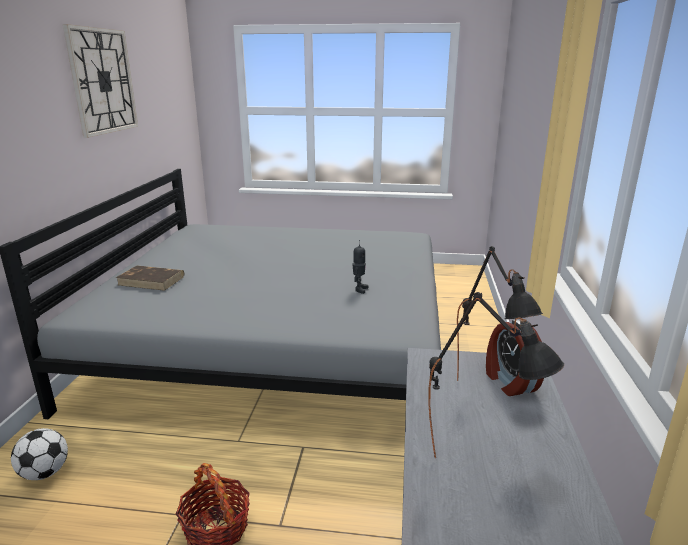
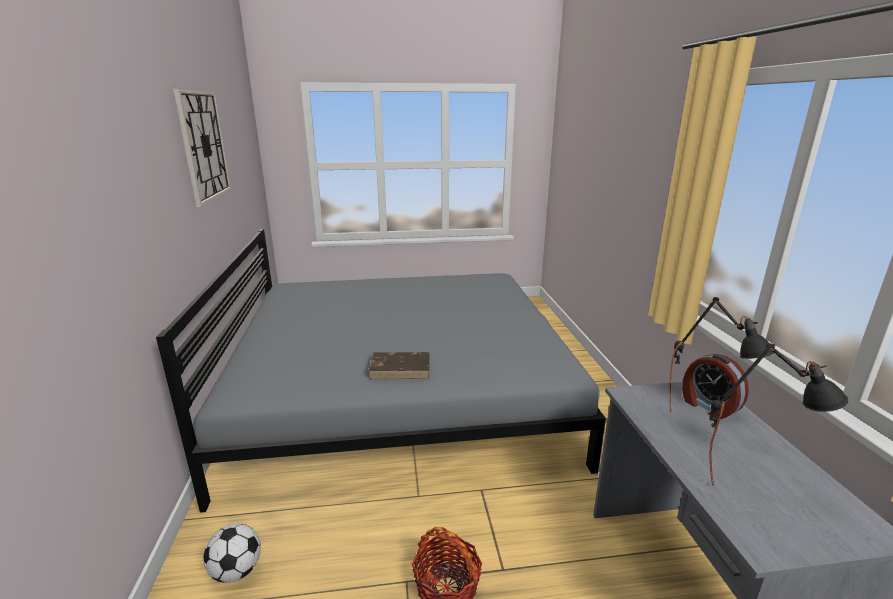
camera: 15 degrees left, 0 degrees up
brown book [116,265,184,291] -> brown book moved to [368,352,430,379]
toy robot [352,240,369,294] -> none

